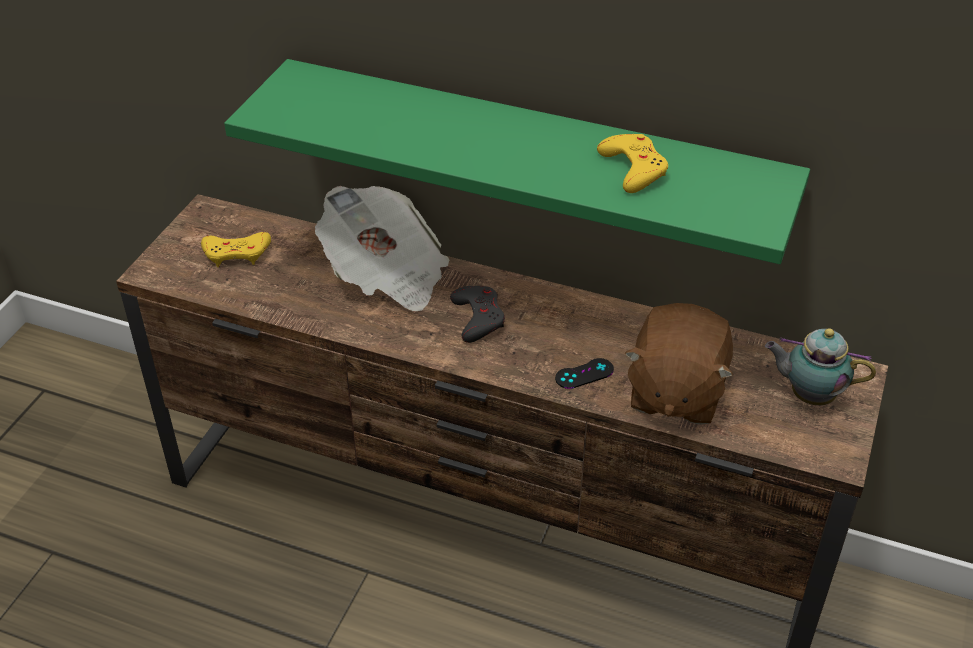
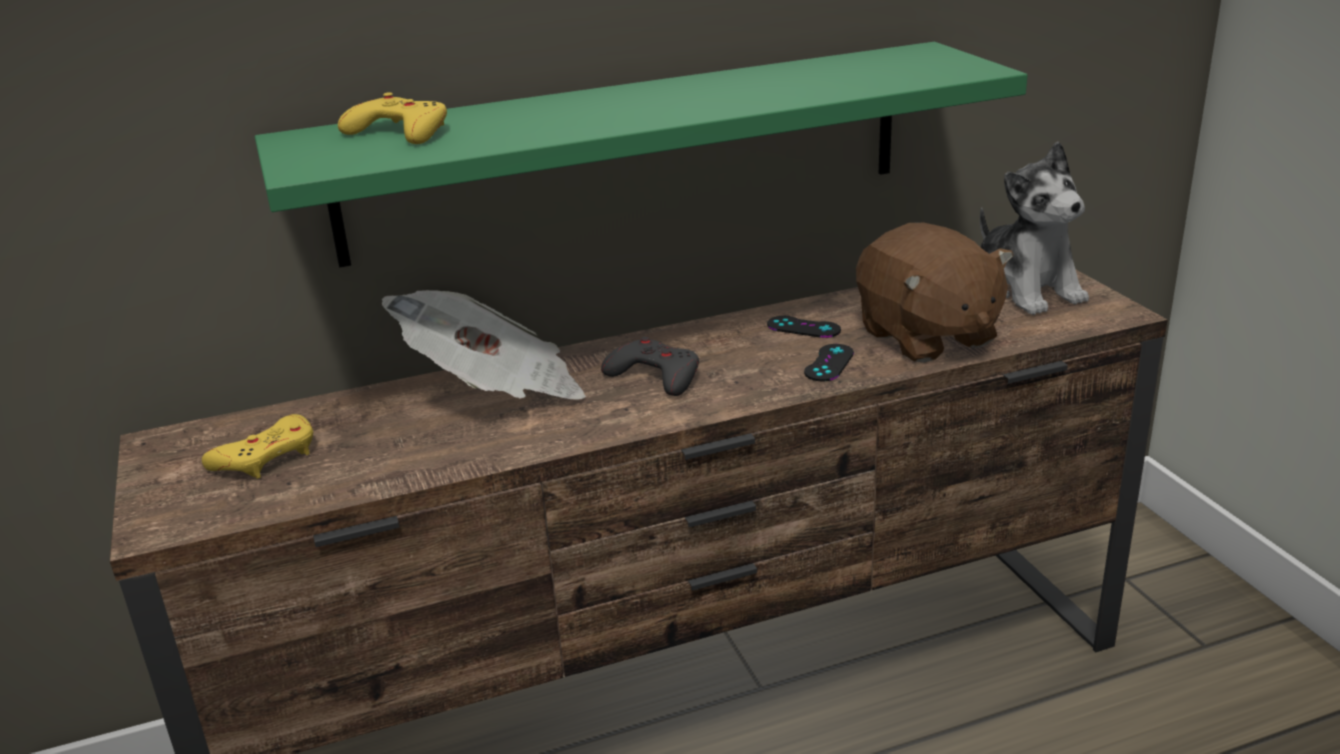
camera: 40 degrees left, 15 degrees down
yellow game controller [597,134,668,193] -> yellow game controller moved to [338,92,447,144]
teapot [765,328,876,405] -> plush toy [980,141,1089,315]
none -> black game controller [767,316,841,338]

